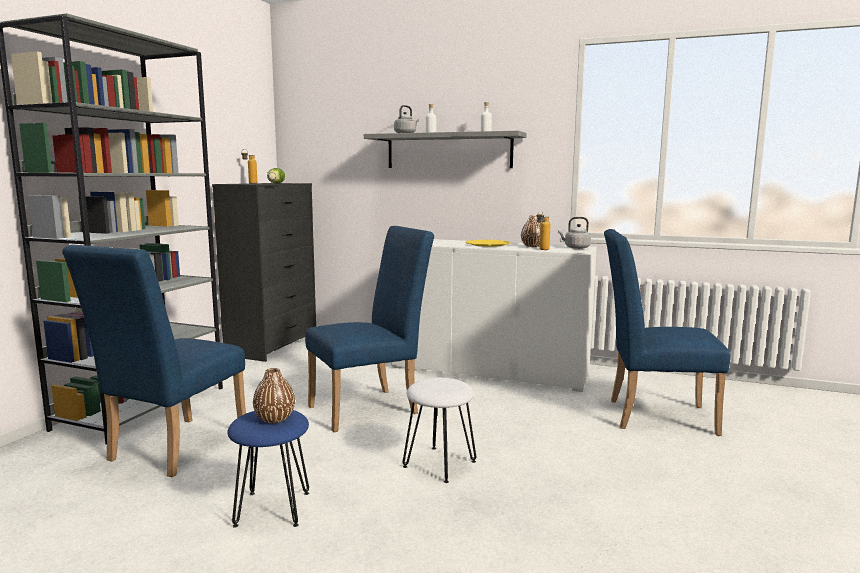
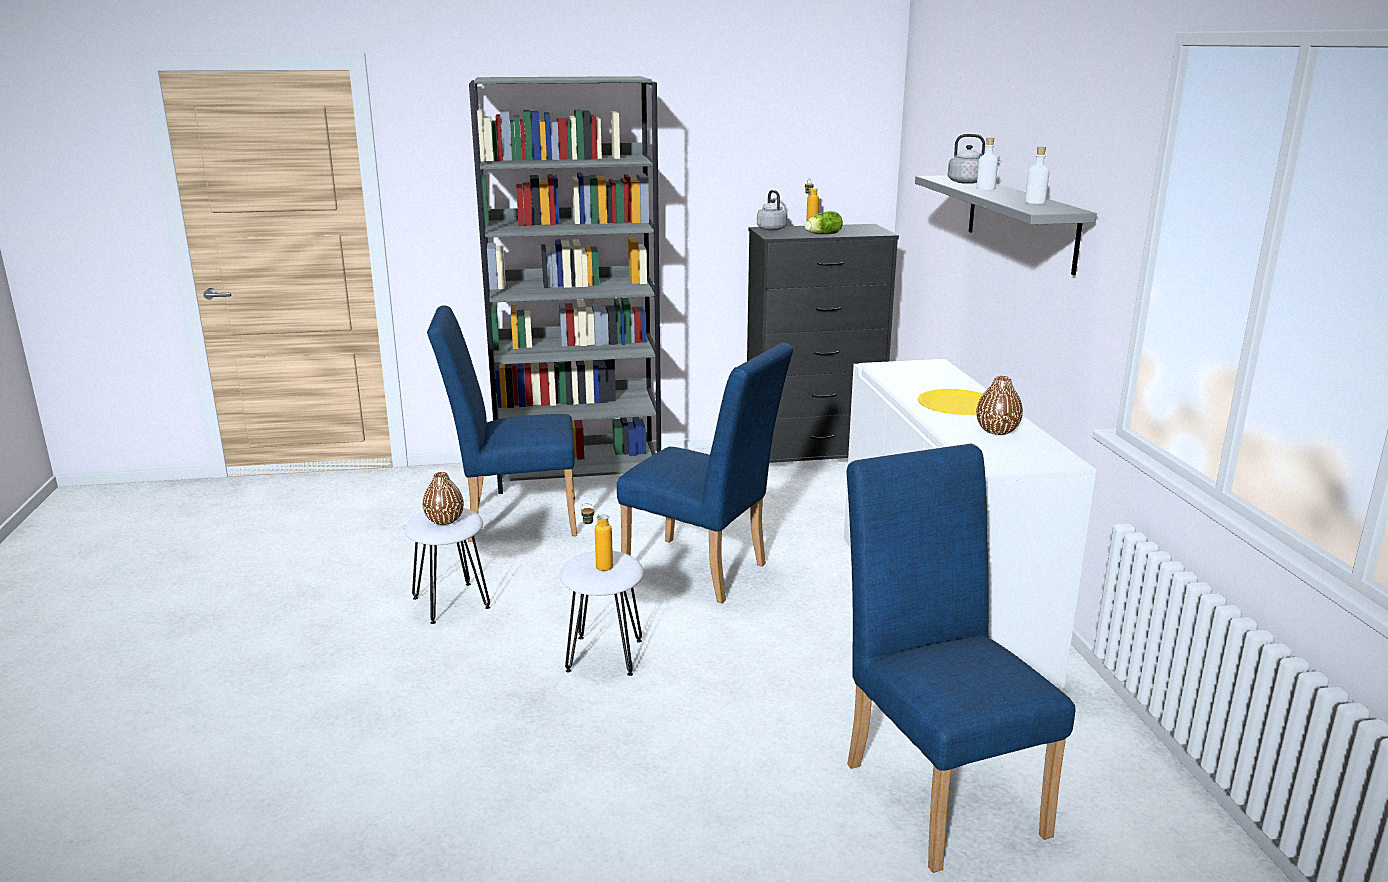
camera: 60 degrees right, 10 degrees up
blue stool [227,410,309,528] -> white stool [405,508,490,624]
bottle [537,210,550,250] -> bottle moved to [581,503,613,571]
grey kettle [558,217,591,249] -> grey kettle moved to [757,190,788,230]

